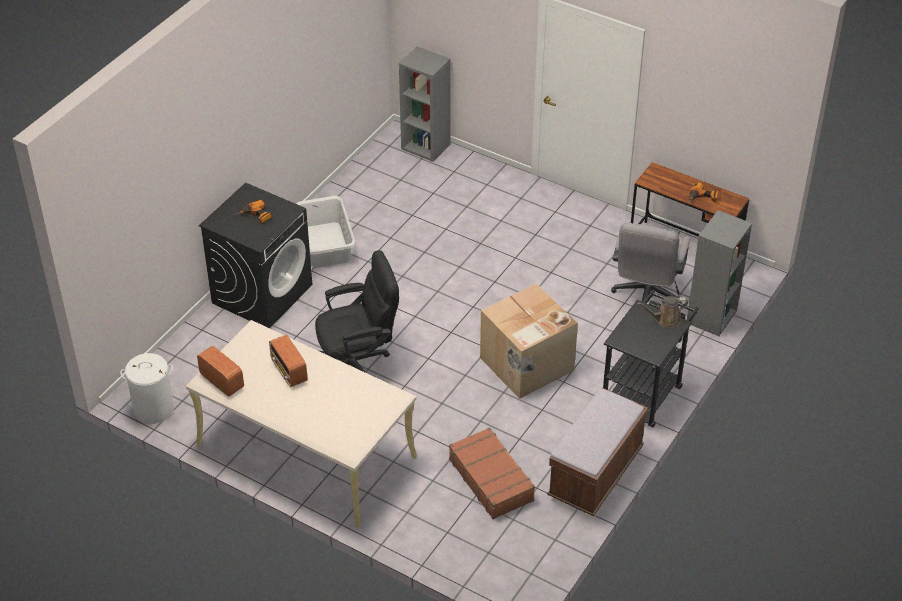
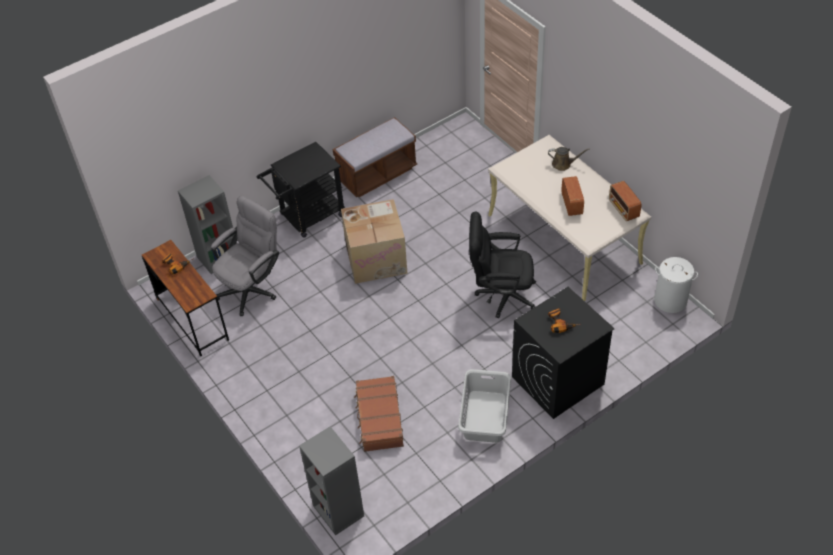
camera: 155 degrees left, 5 degrees up
brown suitcase [449,427,535,519] -> brown suitcase moved to [354,376,404,452]
brown watering can [638,296,688,328] -> brown watering can moved to [548,147,590,171]

